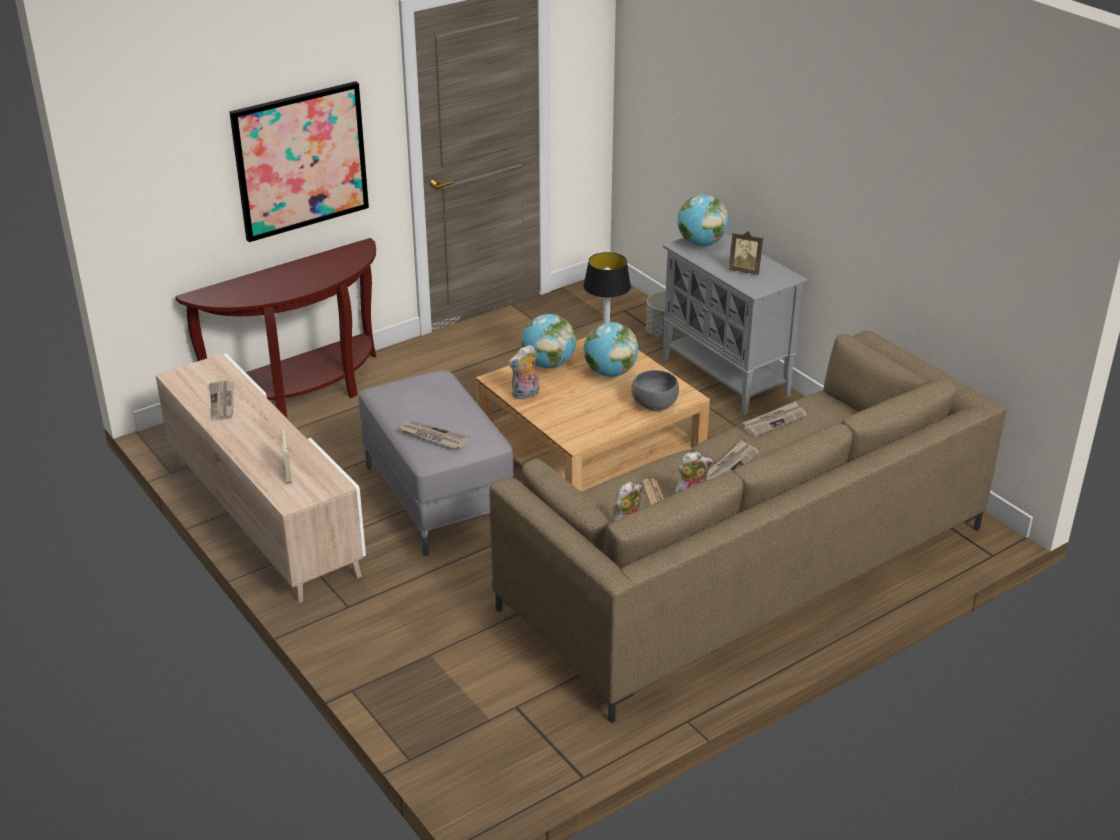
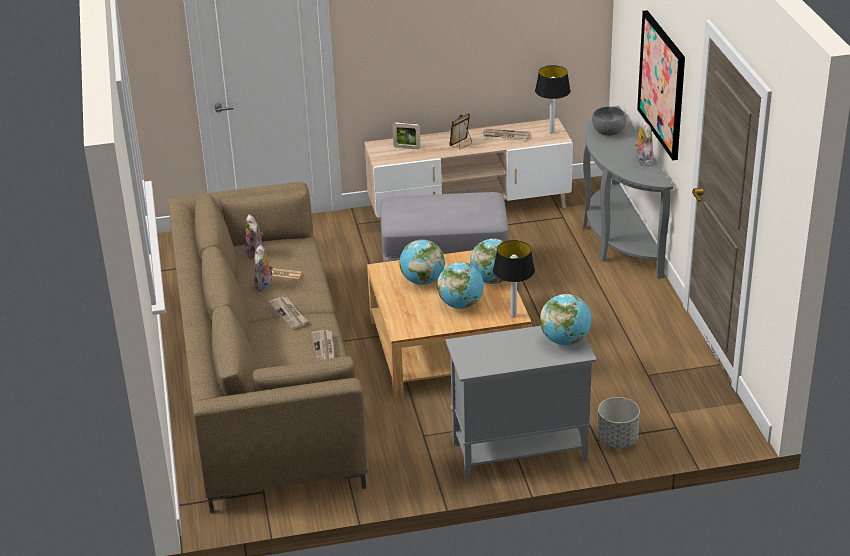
camera: 115 degrees right, 0 degrees up
brown console table [175,238,376,419] -> grey console table [583,106,674,279]
newspaper [399,421,470,449] -> none
plush toy [508,345,539,400] -> plush toy moved to [635,122,654,166]
grey bowl [631,370,679,411] -> grey bowl moved to [592,106,626,136]
picture frame [728,231,763,275] -> picture frame moved to [449,113,472,148]
none -> globe [399,239,445,285]
none -> table lamp [535,65,571,133]

